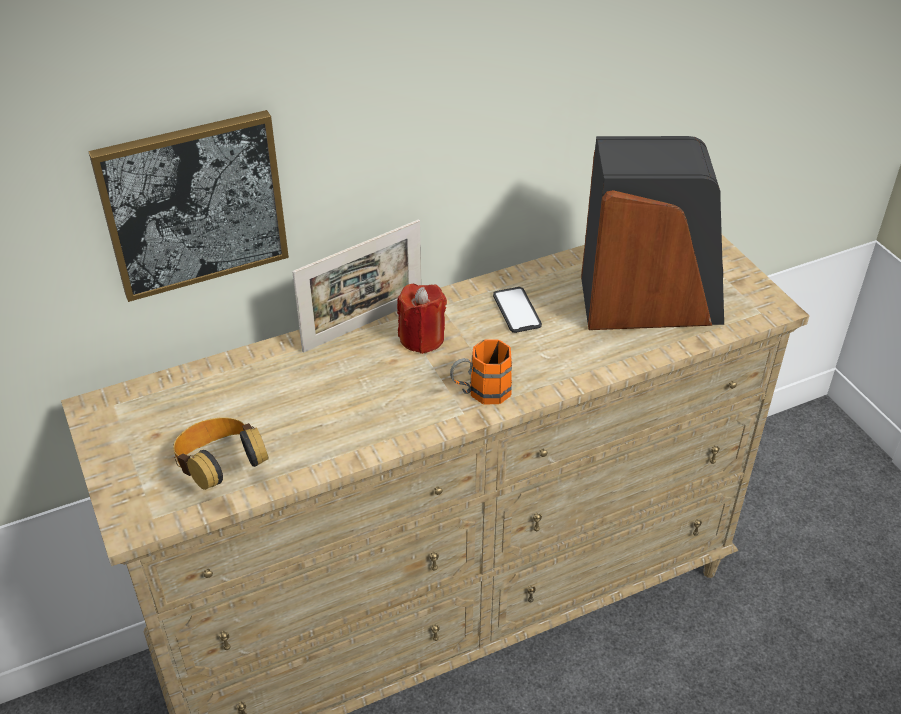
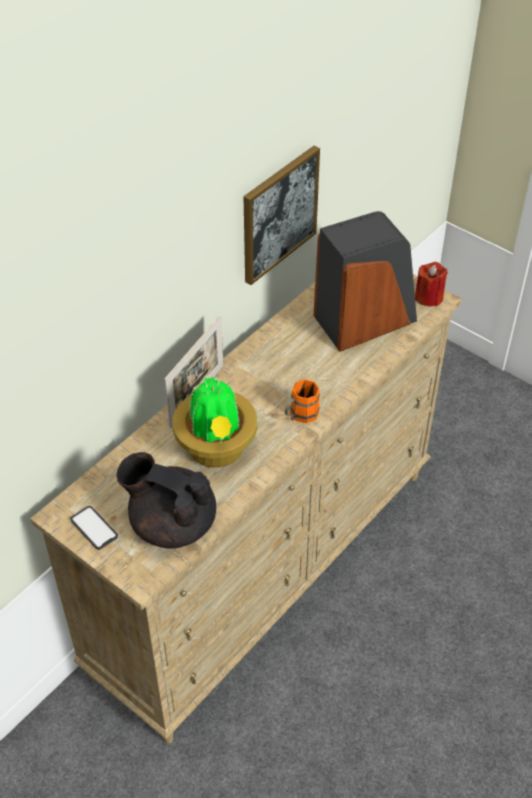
camera: 25 degrees left, 5 degrees up
picture [89,110,289,302] -> picture moved to [244,146,320,285]
headphones [173,417,269,490] -> black teapot [116,452,216,549]
red candle [397,284,447,354] -> red candle moved to [415,262,448,307]
phone [493,287,542,333] -> phone moved to [70,506,118,550]
none -> potted plant [172,375,257,467]

